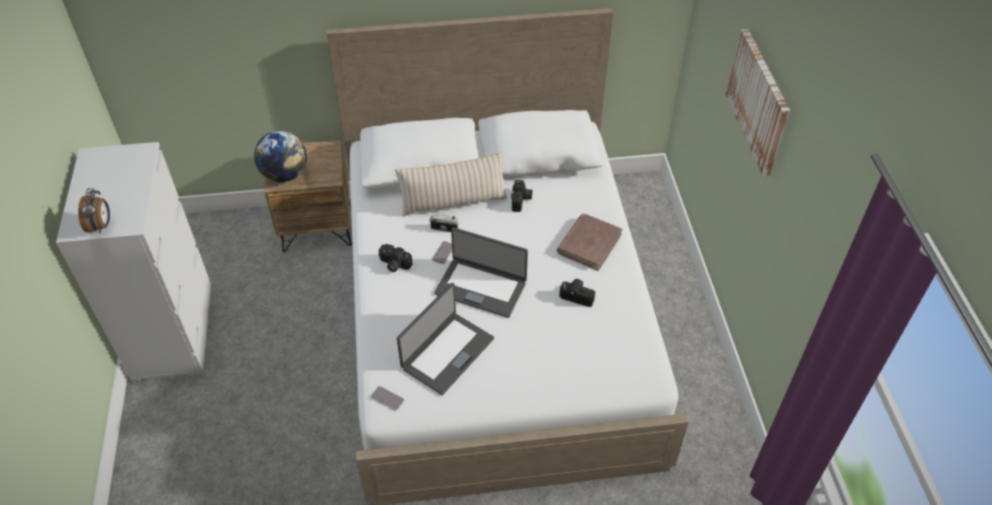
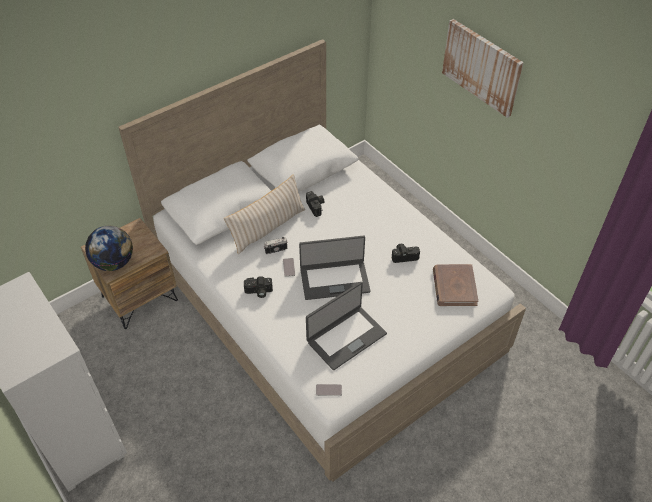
camera: 30 degrees left, 0 degrees up
alarm clock [78,188,110,233] -> none
laptop [397,283,494,395] -> laptop turned 45 degrees clockwise [306,282,387,370]
brown book [557,214,622,271] -> brown book moved to [433,264,479,306]

